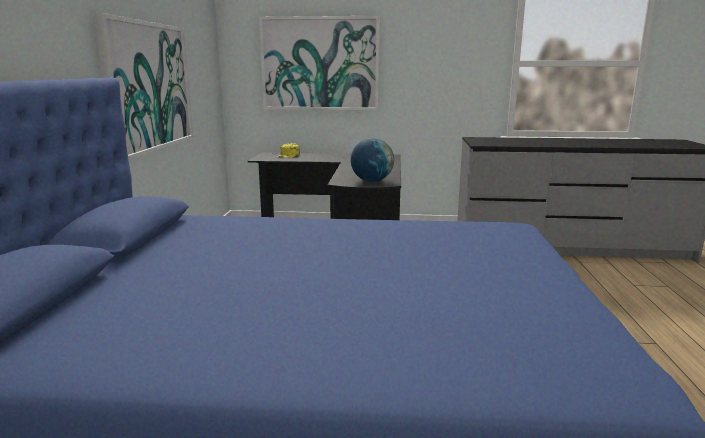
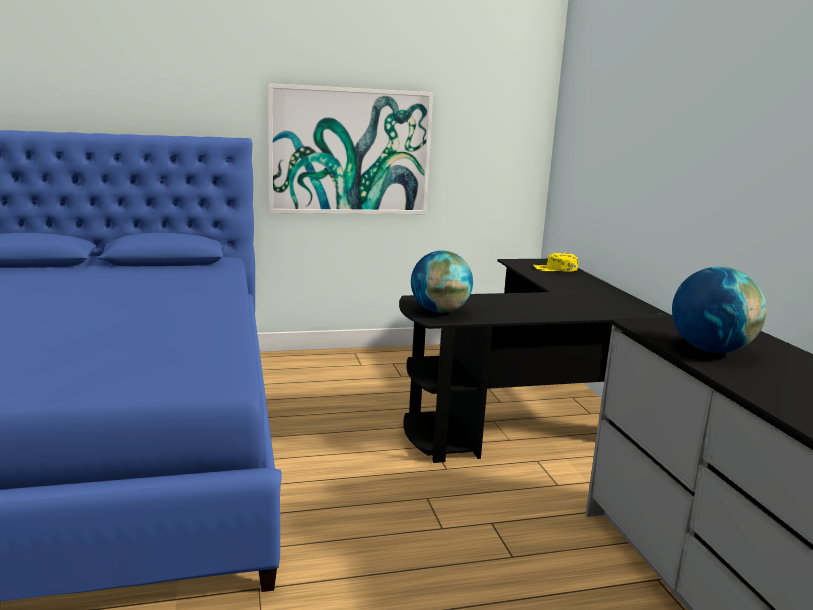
camera: 70 degrees right, 0 degrees up
picture [259,16,380,110] -> none
none -> globe [672,267,767,353]

